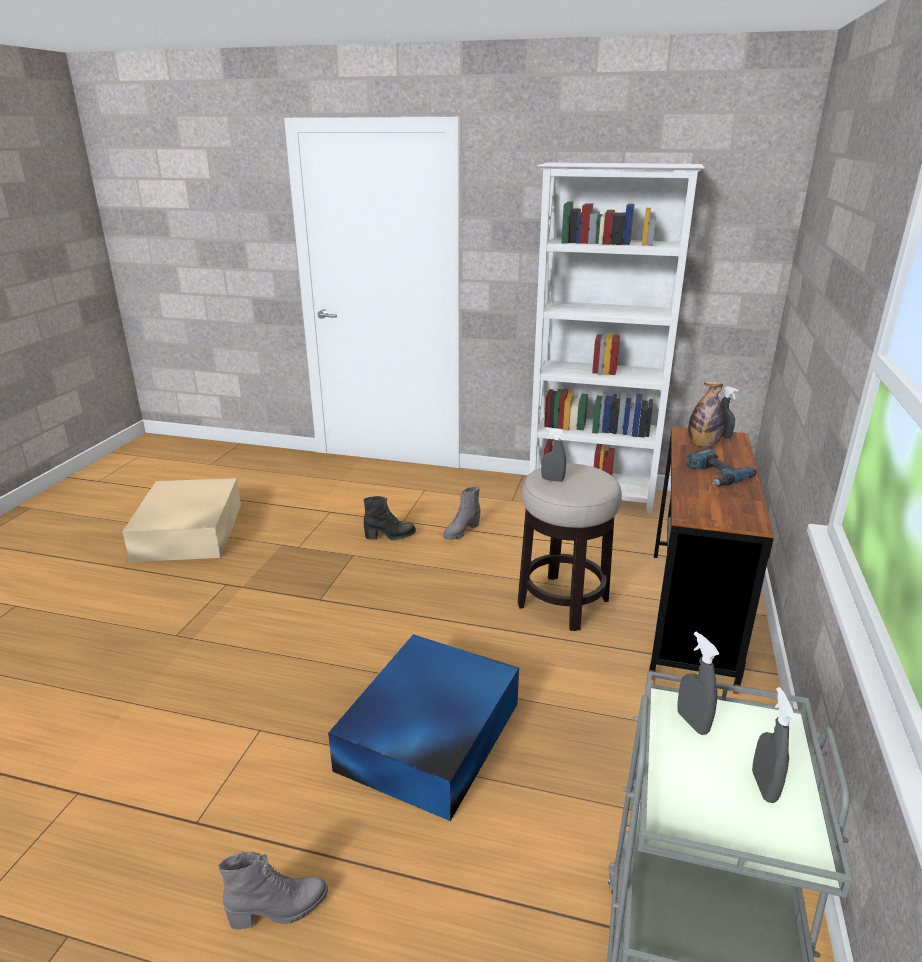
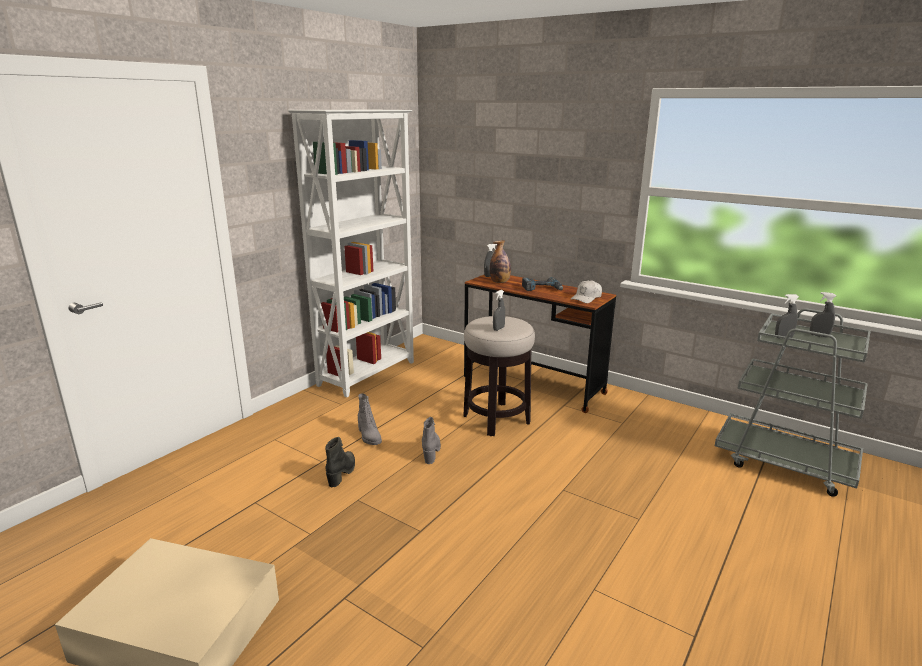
camera: 70 degrees left, 5 degrees down
grey boot [218,852,328,930] -> grey boot moved to [422,417,441,464]
blue storage box [328,634,519,821] -> none
none -> white cap [571,280,602,303]

